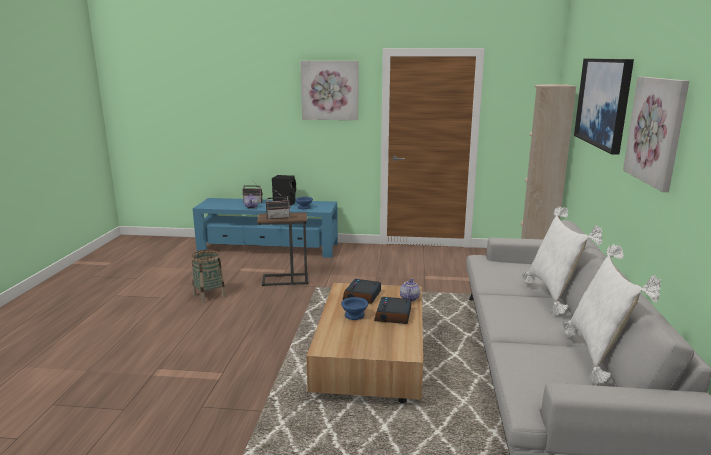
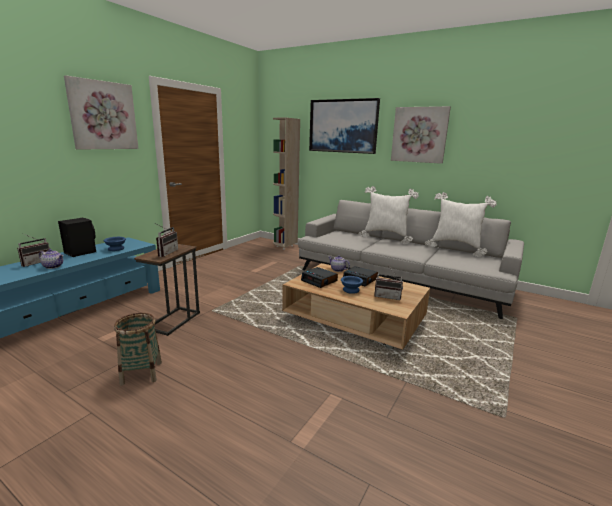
camera: 65 degrees left, 0 degrees up
none -> radio [374,268,403,300]

